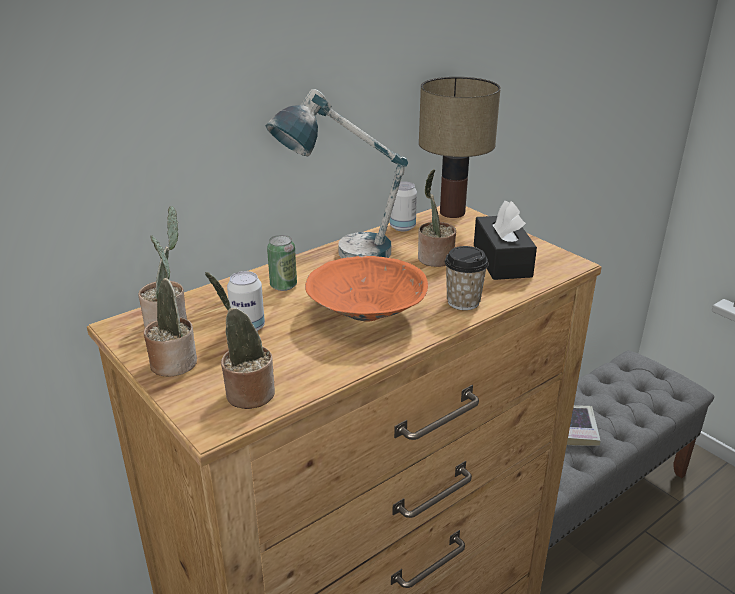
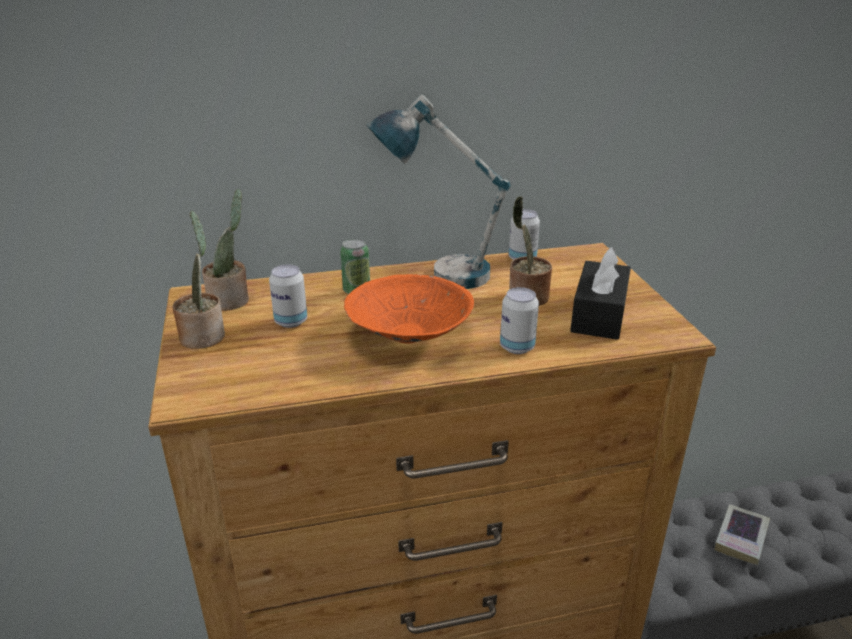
camera: 25 degrees right, 0 degrees up
potted plant [205,272,275,409] -> none
table lamp [419,77,501,218] -> none
cup [445,246,489,310] -> can [500,287,539,354]

